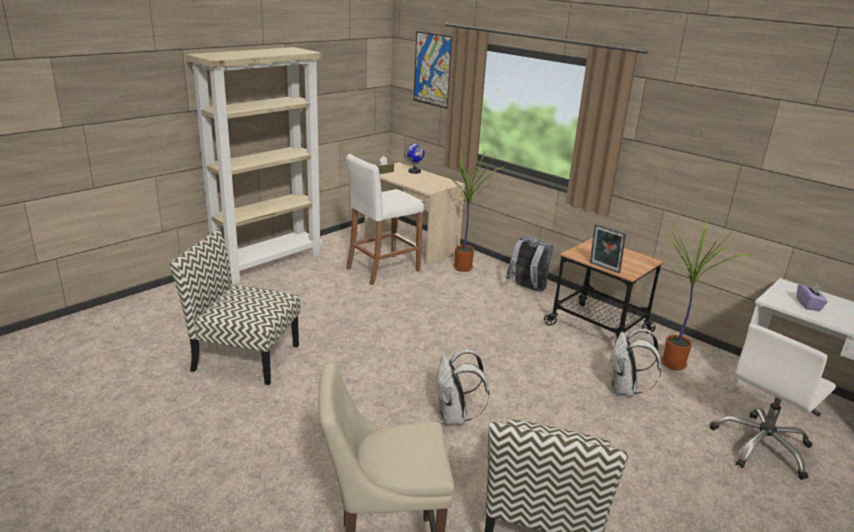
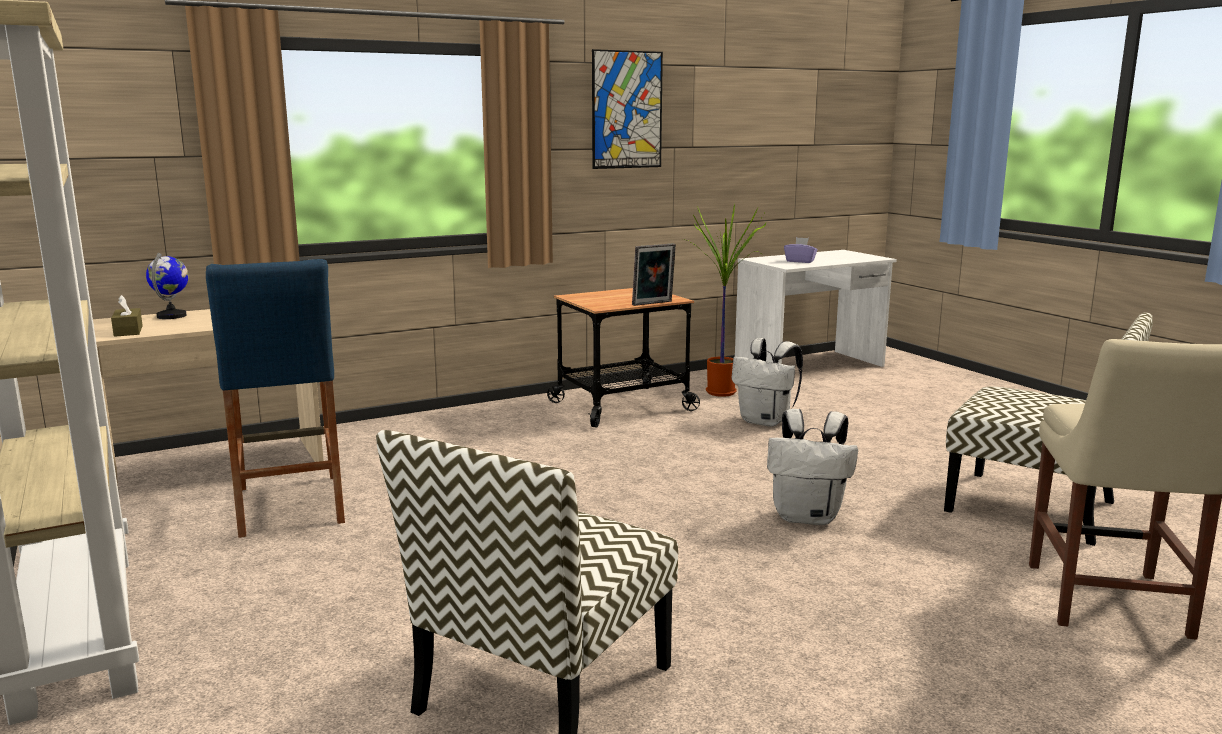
camera: 70 degrees left, 10 degrees down
white stool [346,154,424,285] -> blue stool [206,259,345,538]
picture [414,31,452,108] -> picture moved to [592,49,663,169]
potted plant [440,150,505,272] -> none
grey backpack [506,237,553,291] -> none
white office chair [710,323,836,480] -> none

